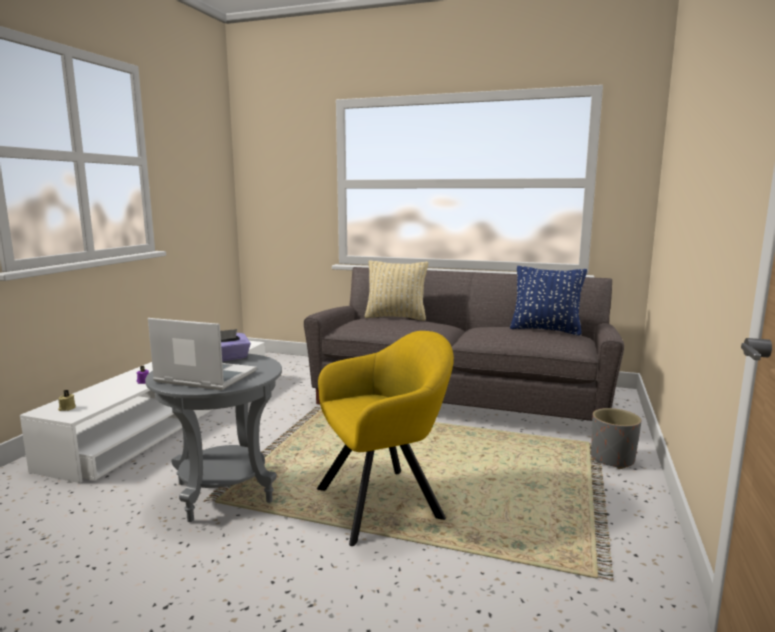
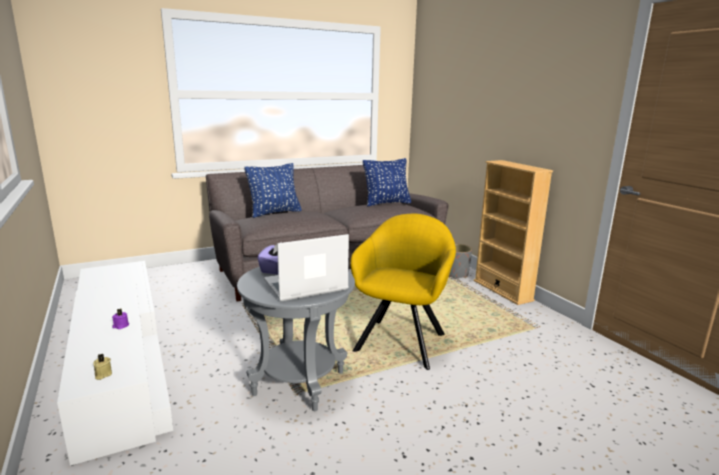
camera: 45 degrees left, 5 degrees up
beige pillow [365,260,428,321] -> blue pillow [244,163,302,218]
none -> beige bookcase [474,160,553,305]

